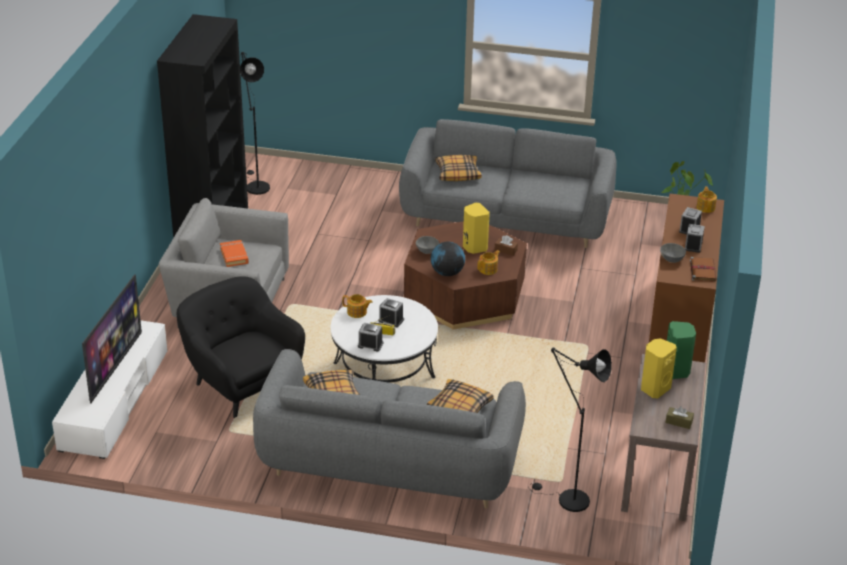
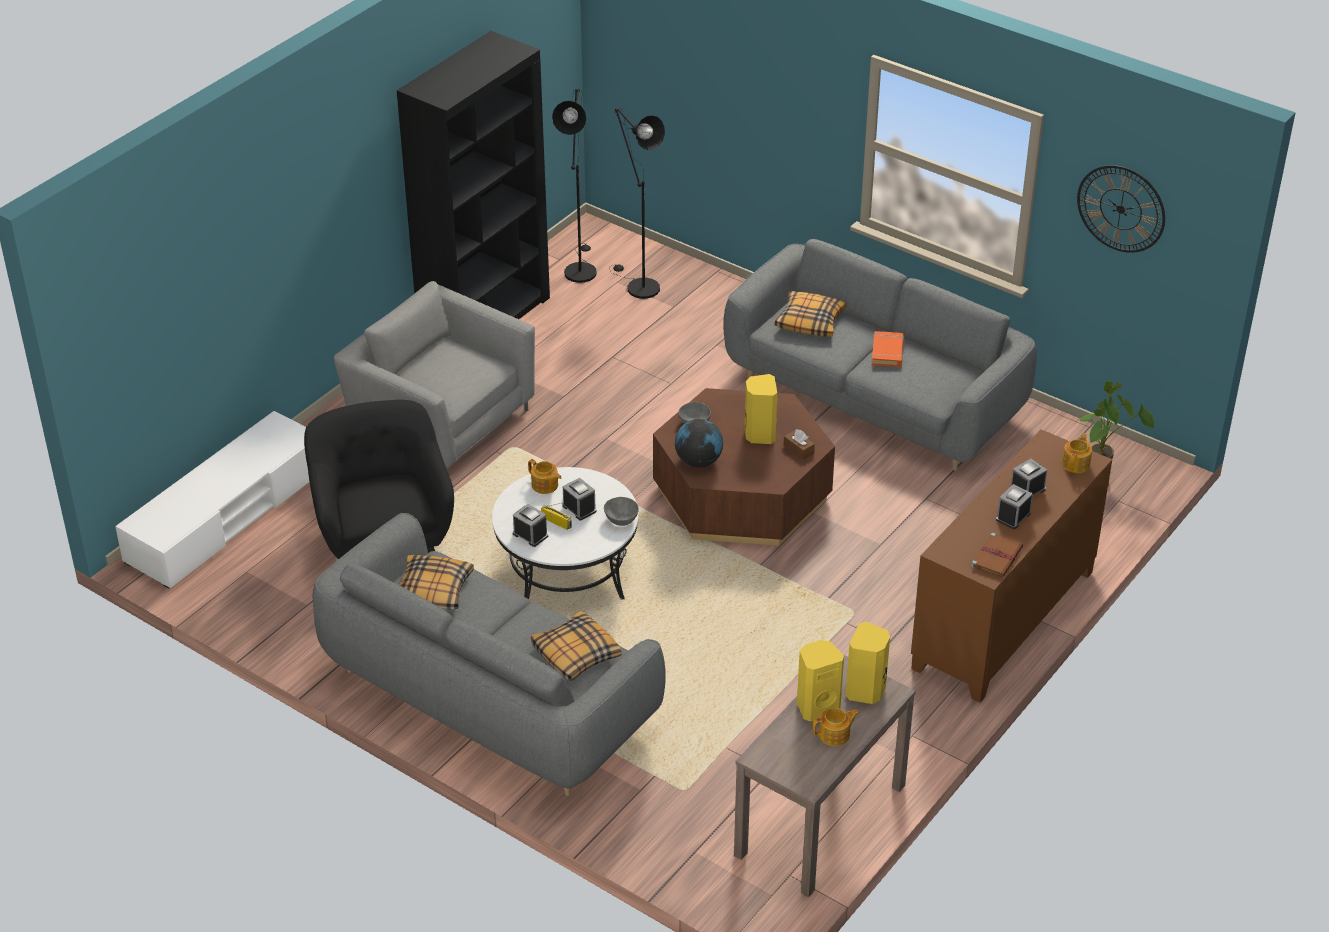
camera: 25 degrees right, 5 degrees up
television [82,274,142,403] -> none
orange book [220,240,249,267] -> orange book moved to [872,331,904,367]
teapot [477,250,500,275] -> teapot moved to [813,708,860,746]
black floor lamp [529,347,612,512] -> black floor lamp moved to [609,108,665,299]
grey bowl [660,243,686,263] -> grey bowl moved to [604,497,639,526]
brown tissue box [665,406,694,429] -> none
green speaker [667,321,696,379] -> yellow speaker [846,622,890,704]
none -> wall clock [1077,165,1165,253]

